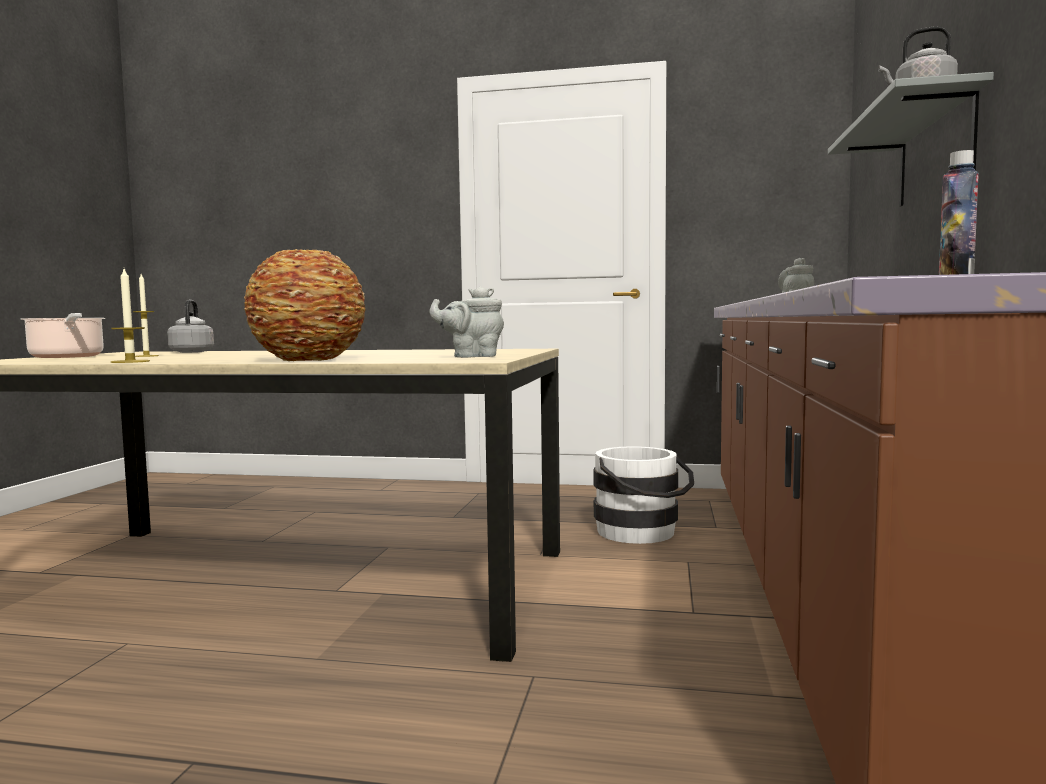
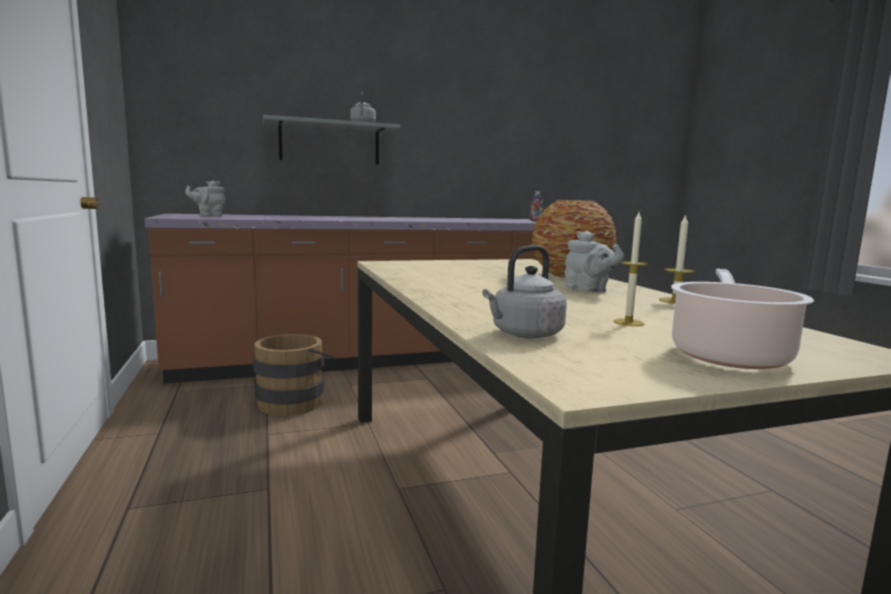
camera: 120 degrees left, 5 degrees up
grey teapot [429,287,504,358] -> grey teapot moved to [565,231,624,292]
white bucket [593,446,694,544] -> brown bucket [253,334,335,416]

